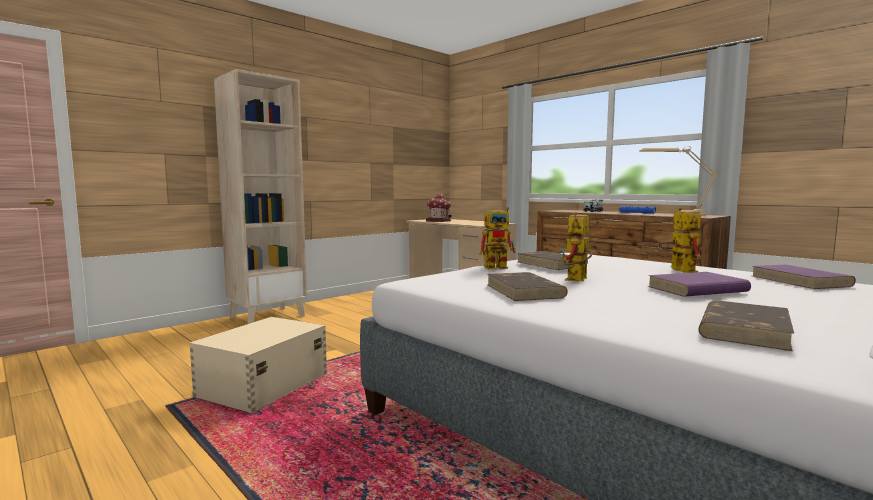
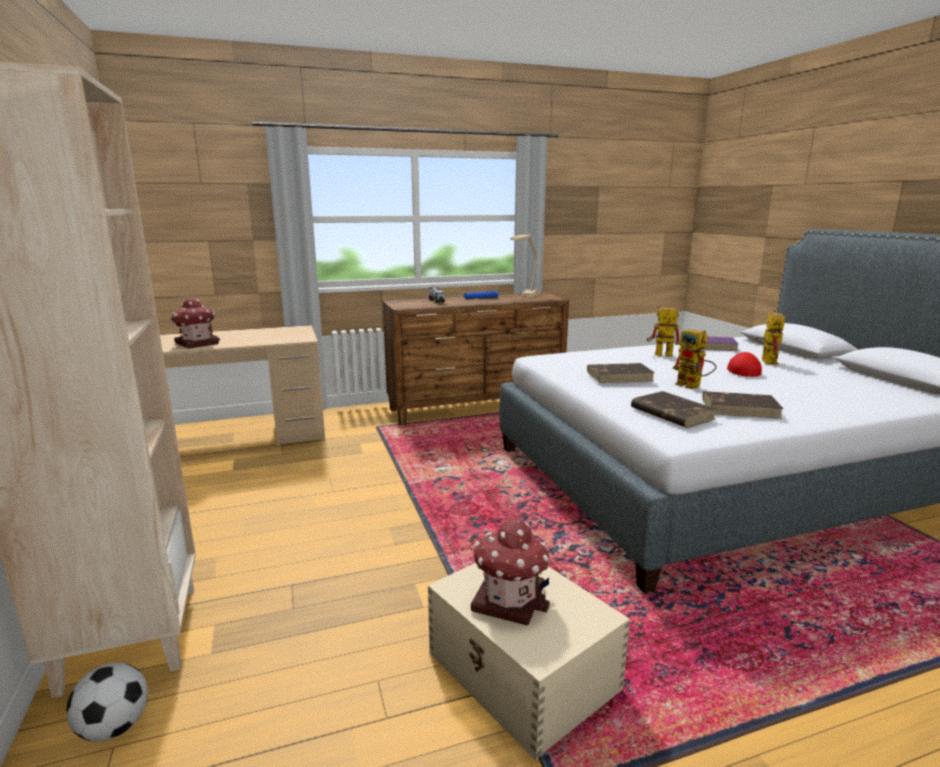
camera: 65 degrees left, 10 degrees up
toy robot [479,207,516,269] -> toy robot moved to [755,310,785,365]
purple book [648,272,751,297] -> red cap [727,352,762,377]
brown book [698,300,794,351] -> brown book moved to [631,391,717,428]
none -> football [66,663,148,742]
none -> toy house [471,518,550,625]

